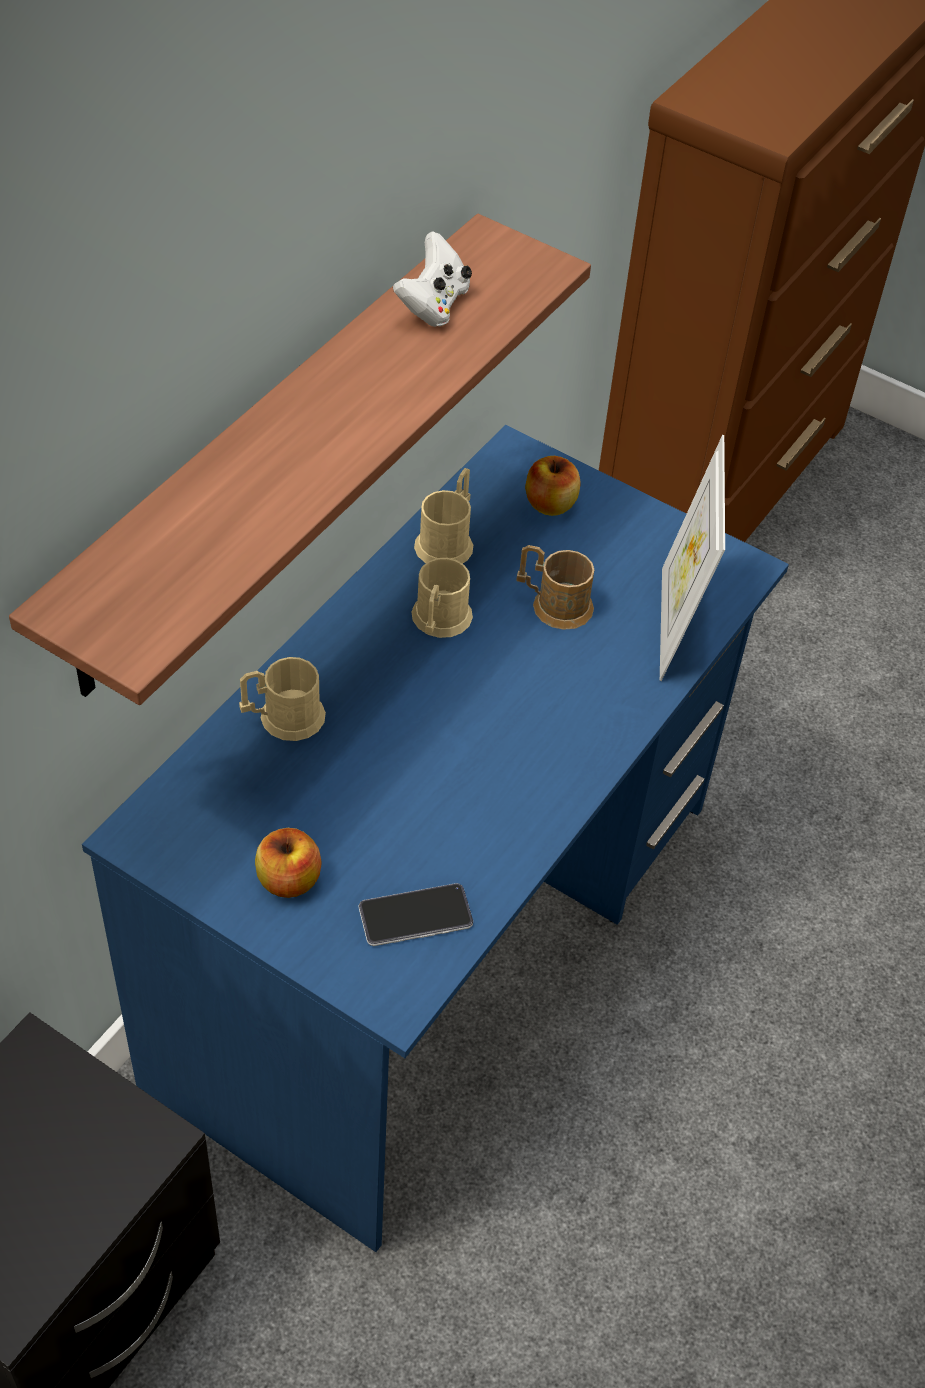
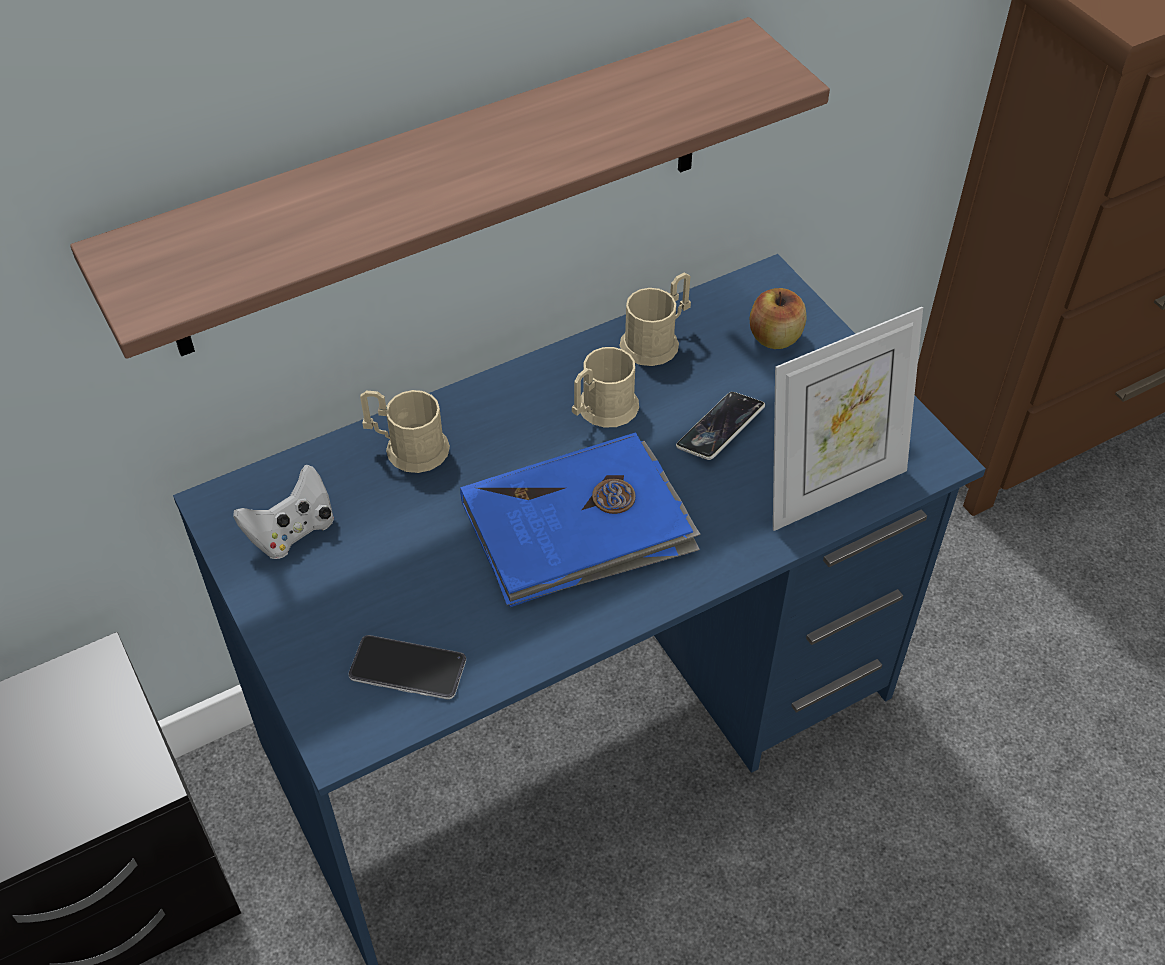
camera: 30 degrees right, 0 degrees up
apple [255,828,321,898] -> none
white game controller [393,231,472,327] -> white game controller moved to [233,465,334,559]
brown mug [516,545,594,630] -> phone [676,392,765,460]
picture frame [660,435,725,681] -> picture frame turned 150 degrees counterclockwise [773,307,923,531]
none -> blue book [460,432,700,607]

